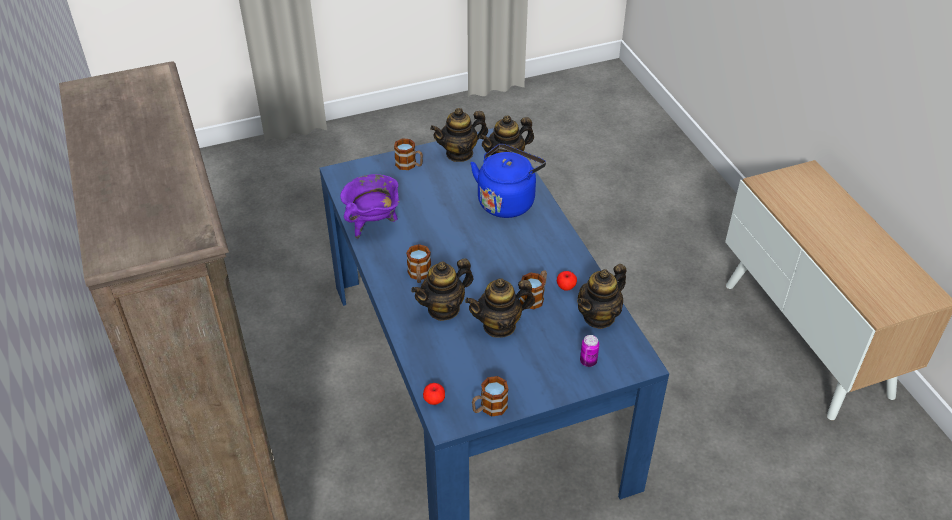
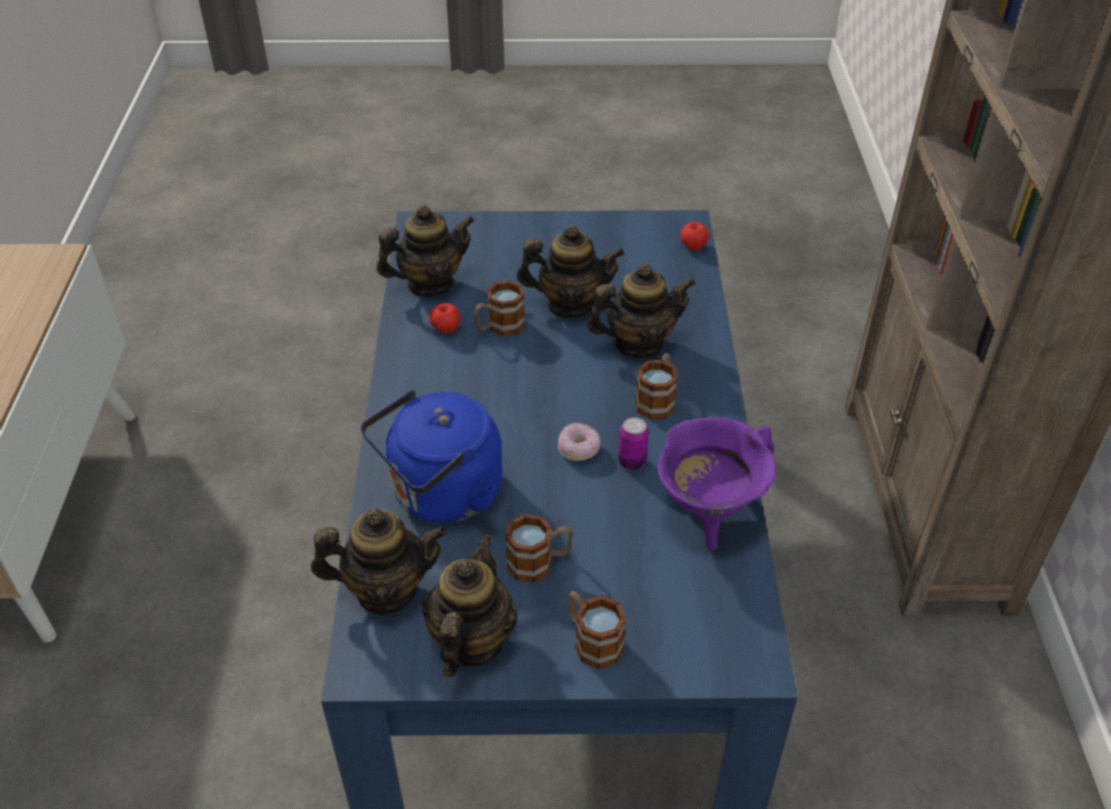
camera: 160 degrees left, 0 degrees up
teapot [430,108,488,162] -> teapot turned 75 degrees counterclockwise [422,534,517,677]
mug [472,376,508,416] -> mug moved to [505,514,573,583]
can [580,335,599,367] -> can moved to [618,417,649,470]
none -> donut [558,423,601,461]

